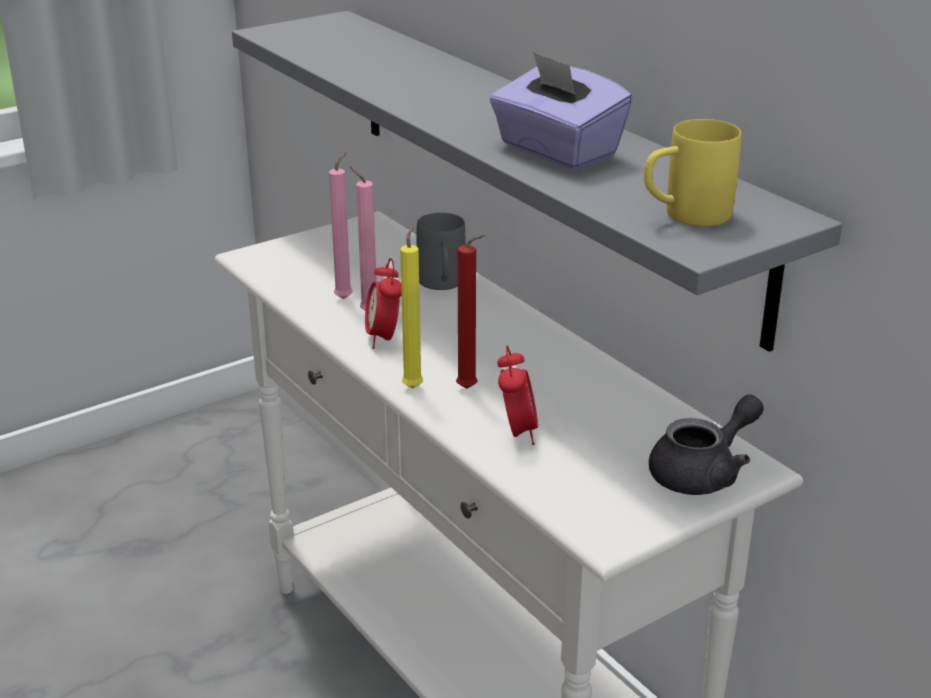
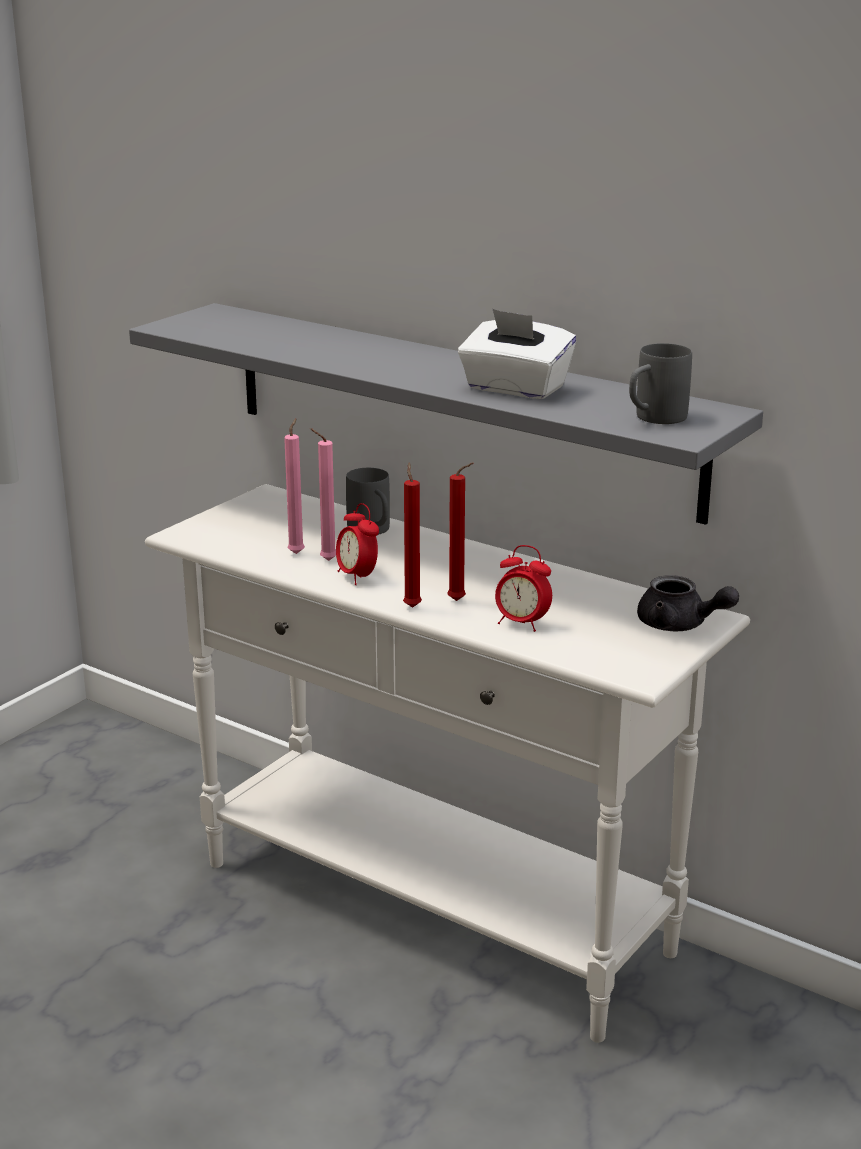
camera: 20 degrees left, 5 degrees down
yellow candle [400,224,423,388] -> red candle [403,463,422,608]
purple tissue box [490,51,633,170] -> white tissue box [458,309,576,399]
alarm clock [498,345,538,445] -> alarm clock turned 135 degrees clockwise [495,545,552,632]
yellow mug [644,119,741,226] -> grey mug [629,343,692,424]
grey teapot [649,395,764,495] -> grey teapot turned 90 degrees clockwise [637,575,739,631]

